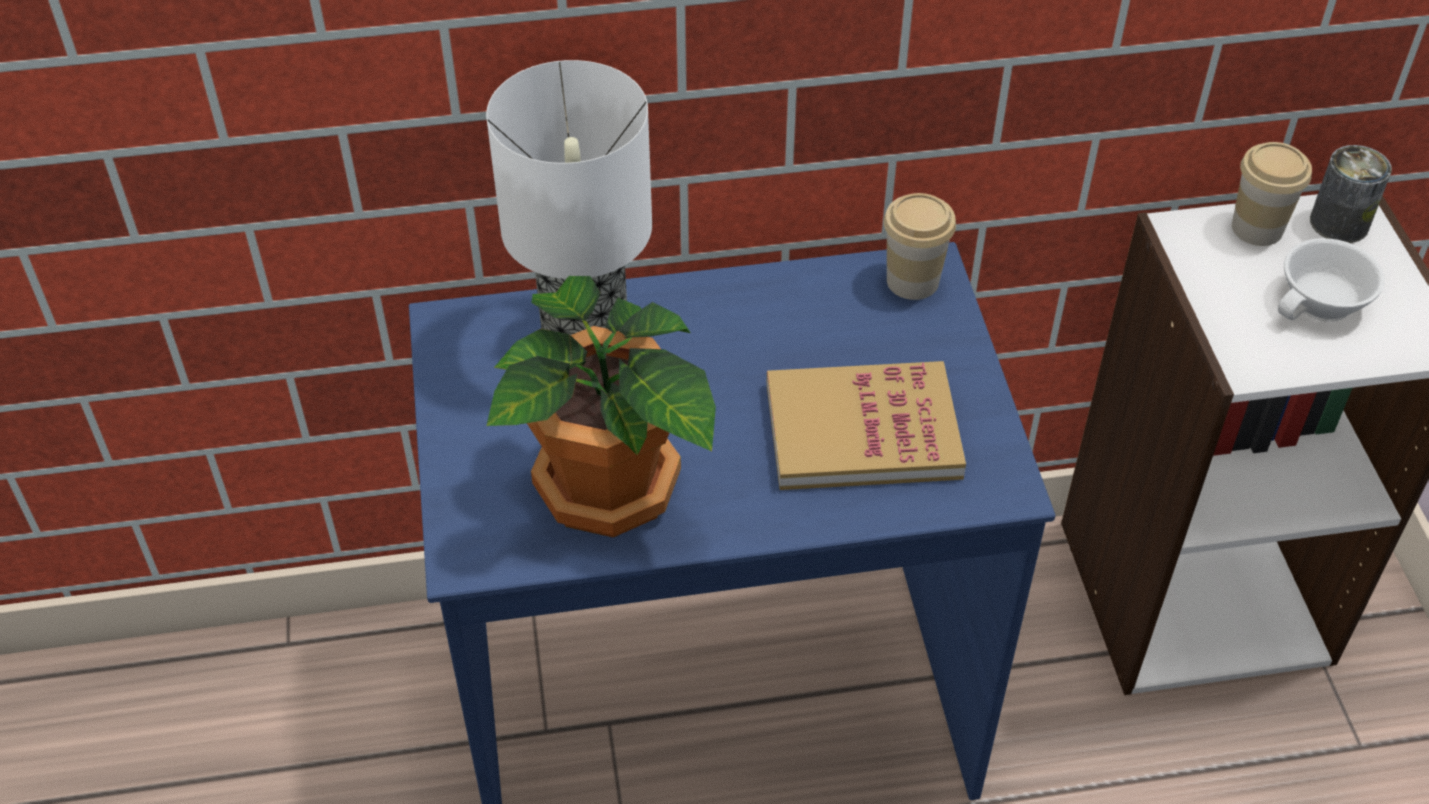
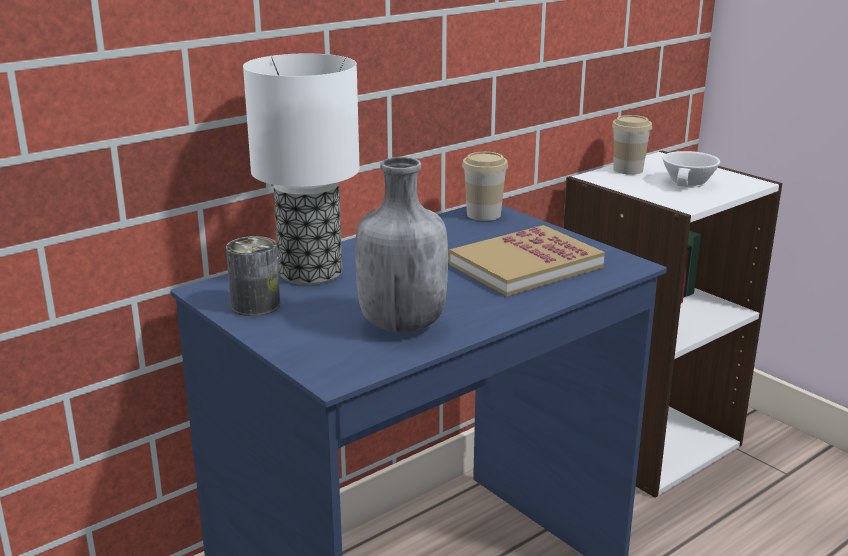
camera: 30 degrees left, 25 degrees down
potted plant [487,276,716,537] -> grey bottle [355,157,448,332]
can [1310,145,1392,243] -> can moved to [226,236,280,316]

